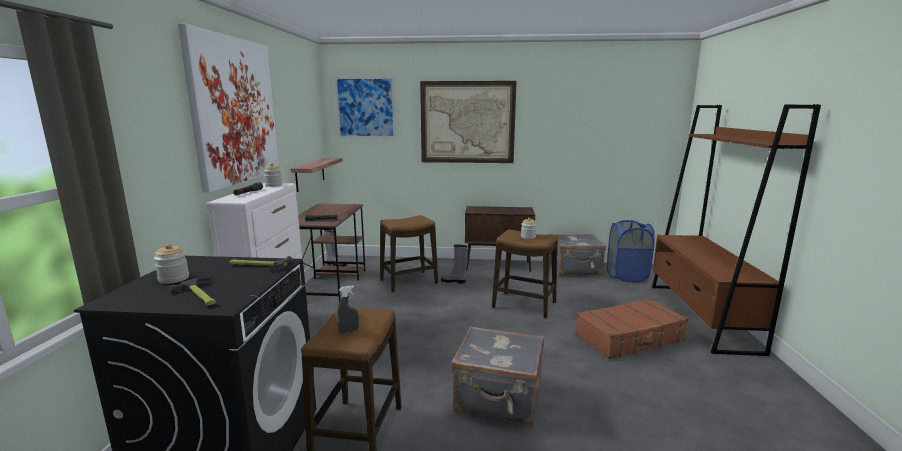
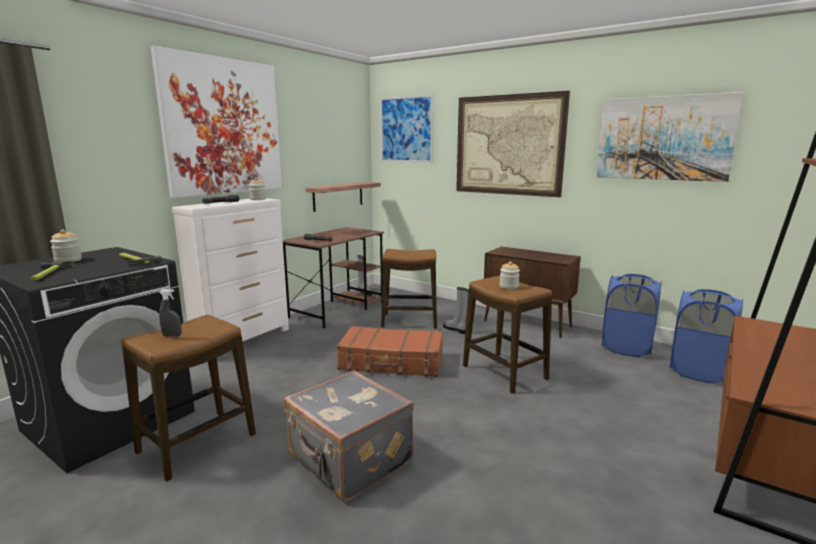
camera: 30 degrees right, 0 degrees up
grey suitcase [550,234,606,275] -> blue laundry basket [602,274,662,357]
brown suitcase [575,298,689,359] -> brown suitcase moved to [336,326,443,377]
none -> picture [596,92,744,182]

